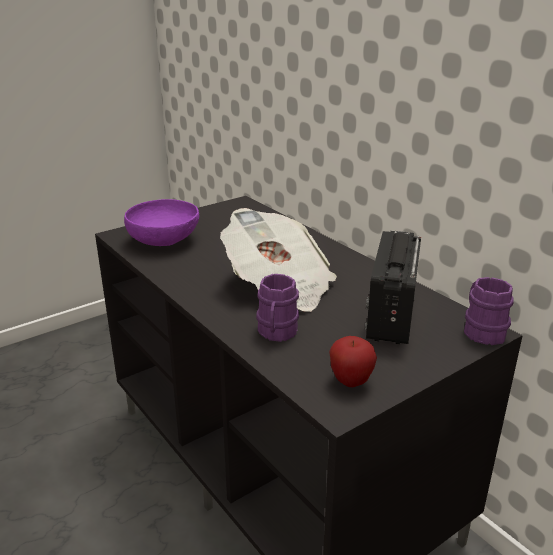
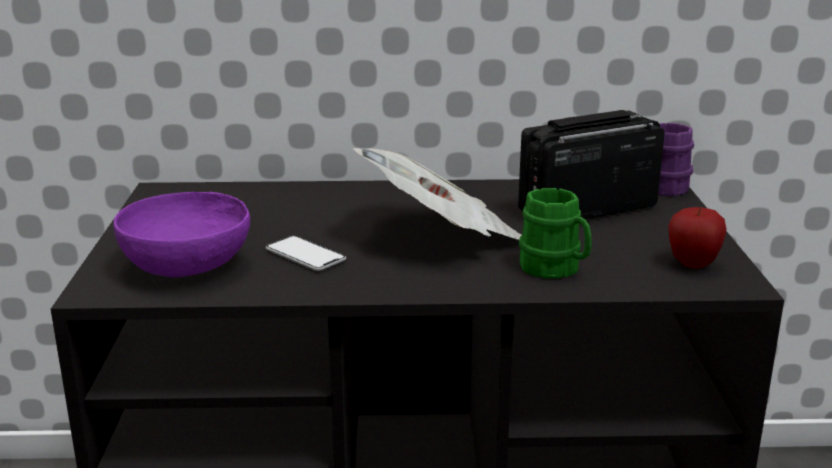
camera: 55 degrees left, 5 degrees down
purple mug [256,274,299,342] -> green mug [519,188,592,278]
radio [365,231,421,344] -> radio turned 105 degrees clockwise [518,110,665,220]
none -> phone [266,236,346,271]

